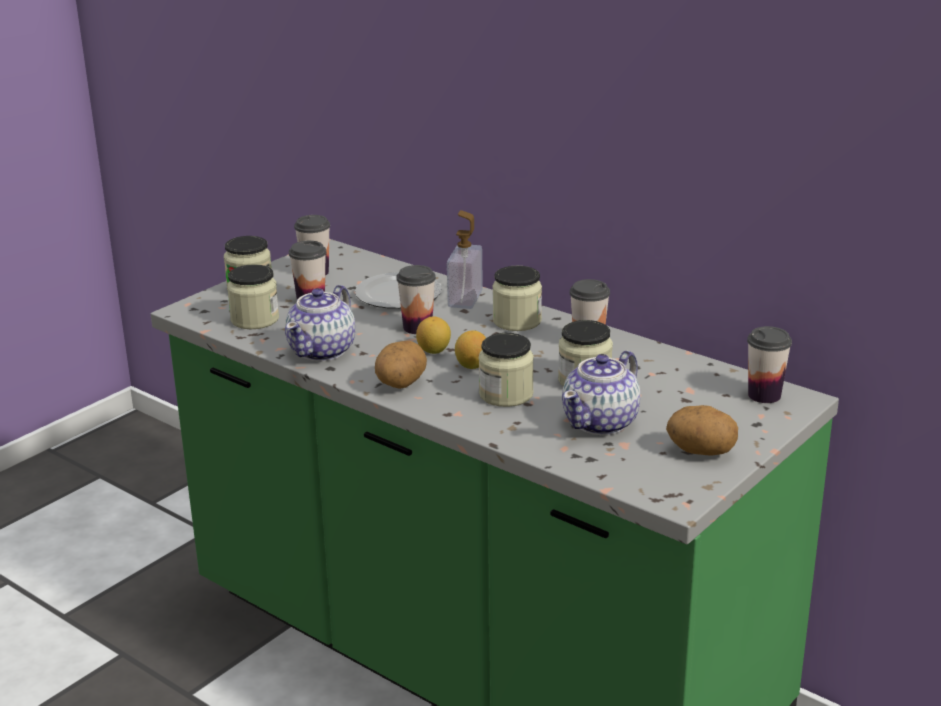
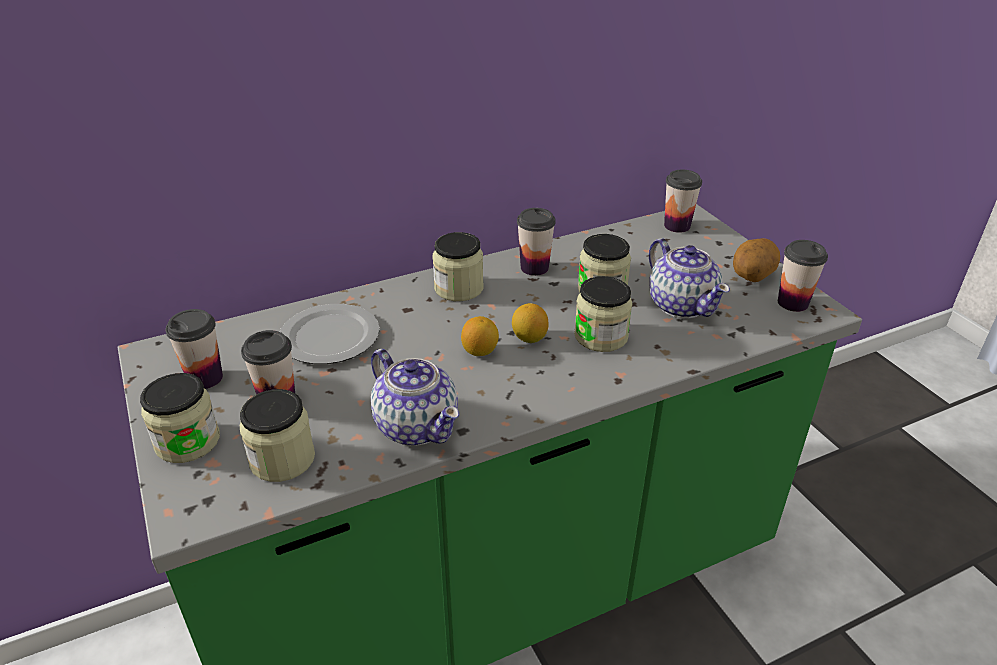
camera: 65 degrees left, 10 degrees up
potato [375,341,427,389] -> none
cup [396,265,436,334] -> cup moved to [778,240,828,312]
soap dispenser [447,210,483,309] -> none

